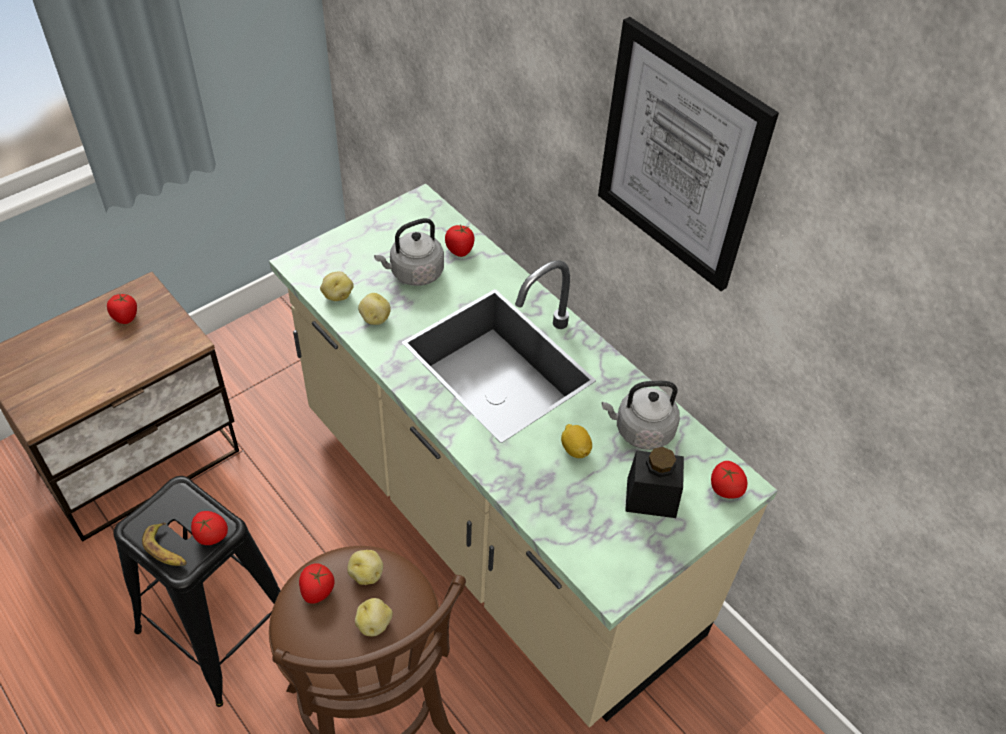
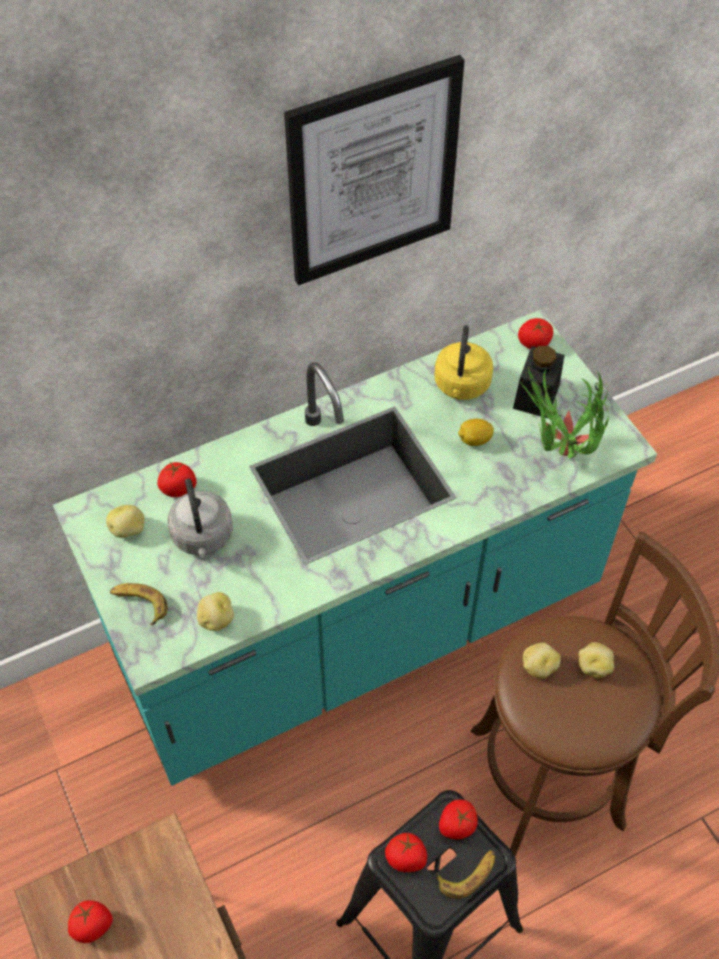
camera: 75 degrees left, 5 degrees up
beige counter [269,184,778,727] -> turquoise counter [53,310,657,786]
tomato [299,563,335,604] -> tomato moved to [385,833,427,872]
potato [358,293,391,325] -> potato moved to [106,505,145,538]
grey kettle [602,381,680,450] -> yellow kettle [435,325,493,400]
none -> banana [110,583,168,625]
none -> potted plant [521,367,609,458]

